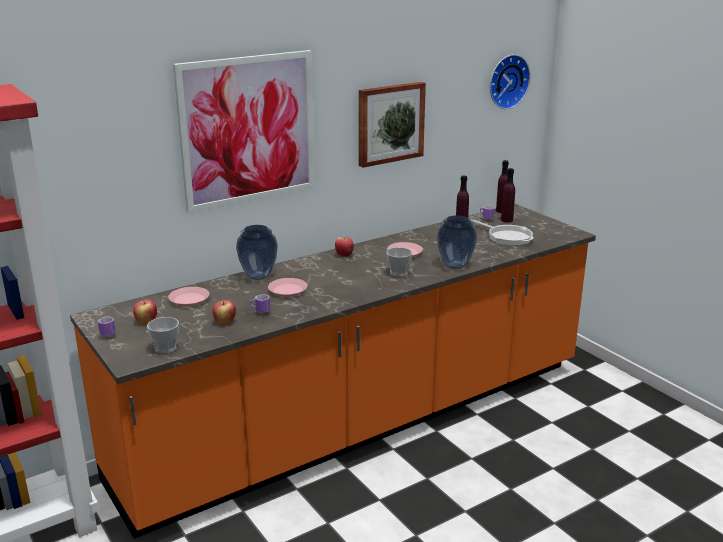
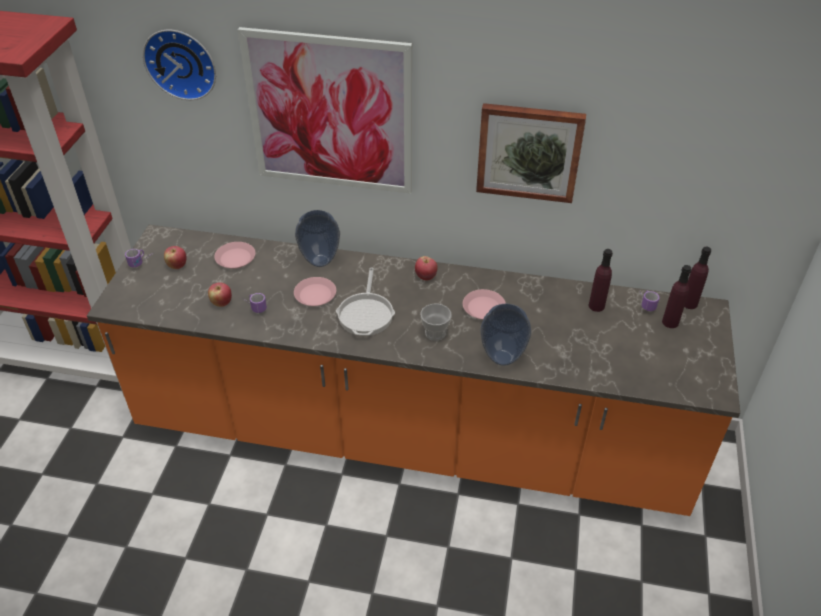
camera: 45 degrees right, 20 degrees up
cup [147,317,179,354] -> none
frying pan [471,219,534,246] -> frying pan moved to [336,268,395,336]
wall clock [490,54,530,109] -> wall clock moved to [143,30,216,100]

